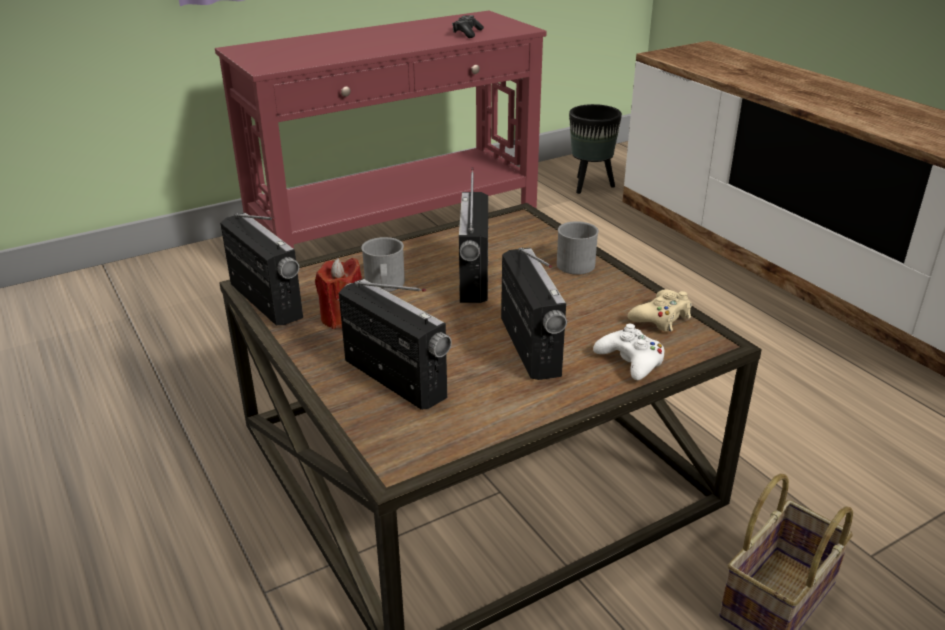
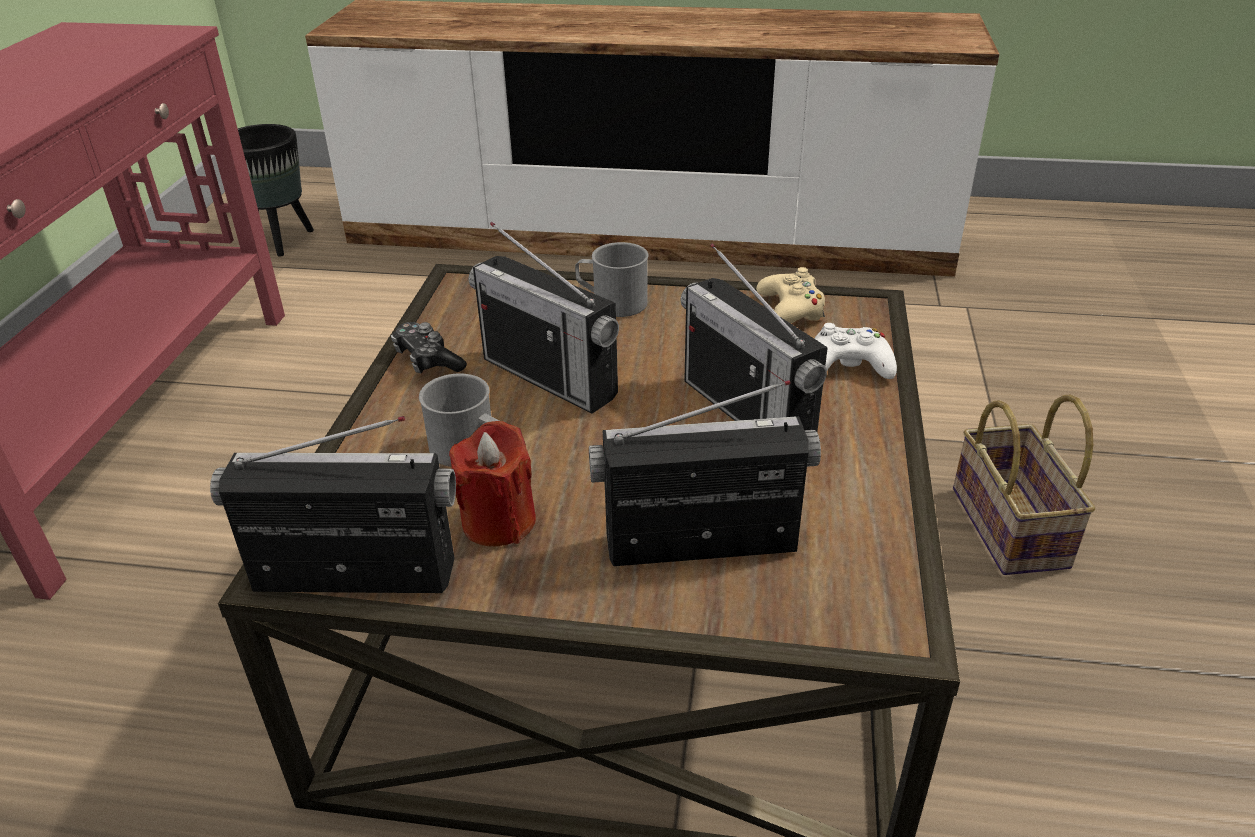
camera: 50 degrees left, 5 degrees up
game controller [452,15,484,38] -> game controller moved to [391,322,467,373]
radio [501,247,567,380] -> radio turned 150 degrees counterclockwise [681,243,828,431]

